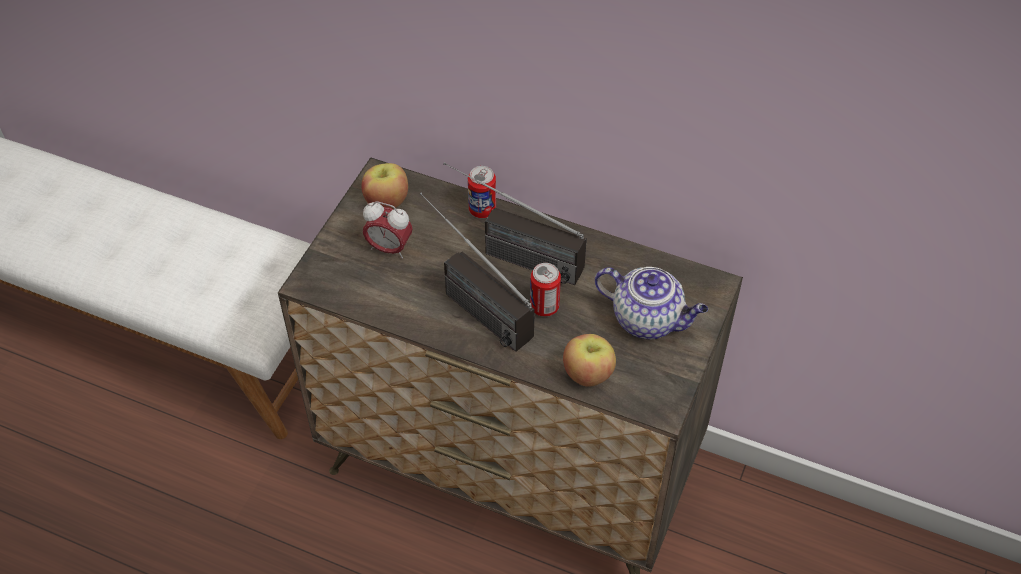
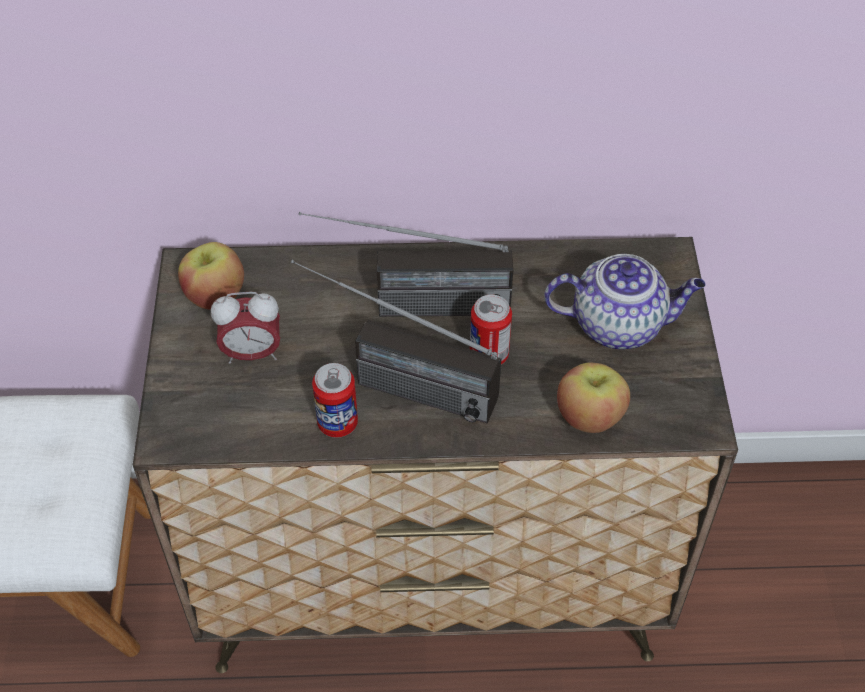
camera: 25 degrees left, 0 degrees up
can [468,166,496,218] -> can moved to [312,363,358,438]

